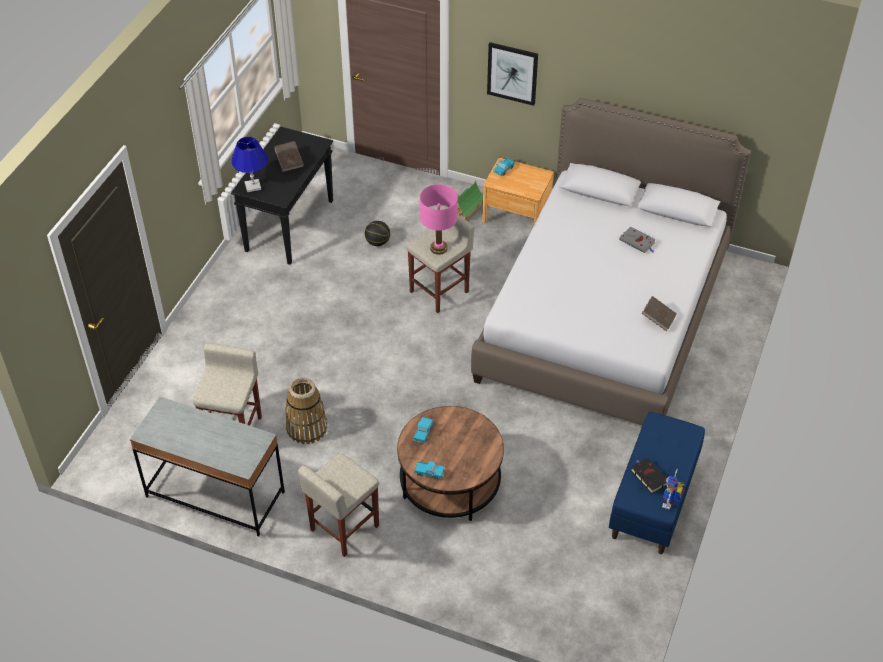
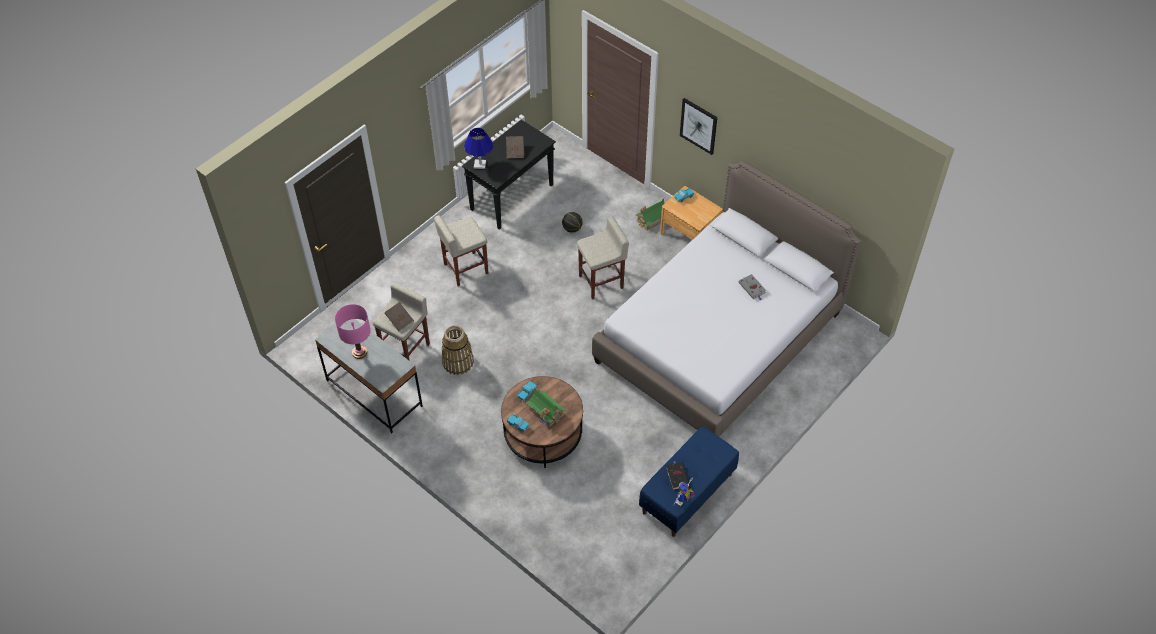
camera: 20 degrees right, 5 degrees up
beige stool [298,453,379,557] -> beige stool moved to [434,215,489,286]
pink table lamp [420,184,458,255] -> pink table lamp moved to [335,304,371,359]
brown book [642,296,677,331] -> brown book moved to [384,302,414,331]
none -> toy house [527,388,566,427]

